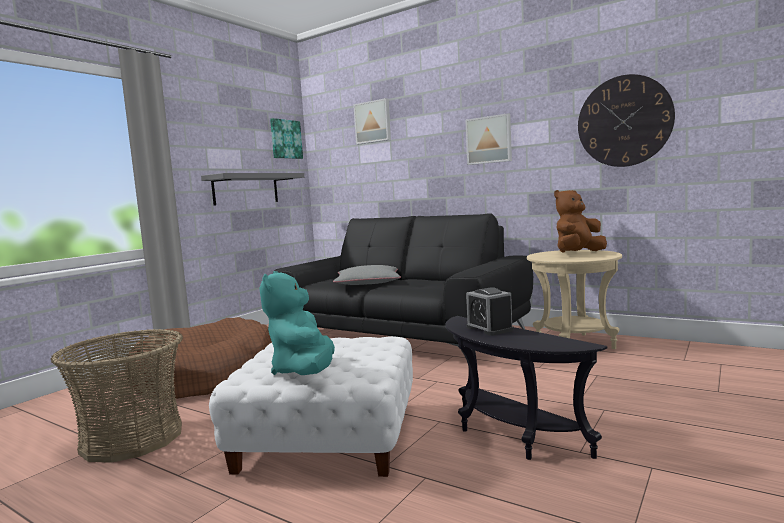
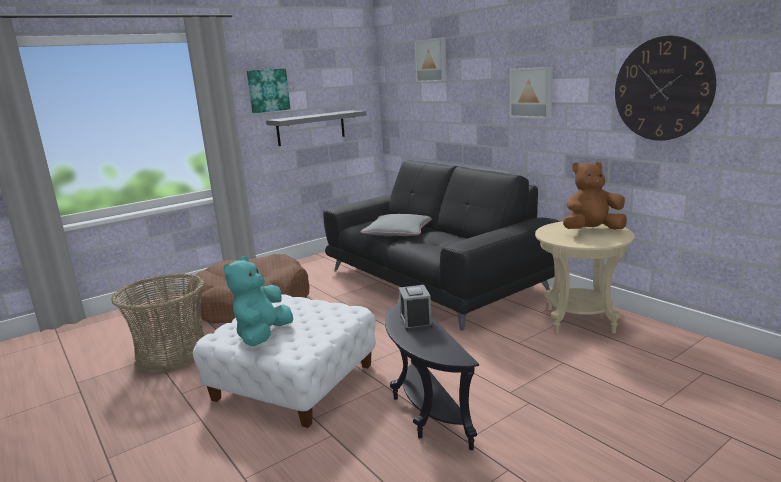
camera: 20 degrees right, 10 degrees up
picture [270,118,303,159] -> picture moved to [247,68,290,113]

